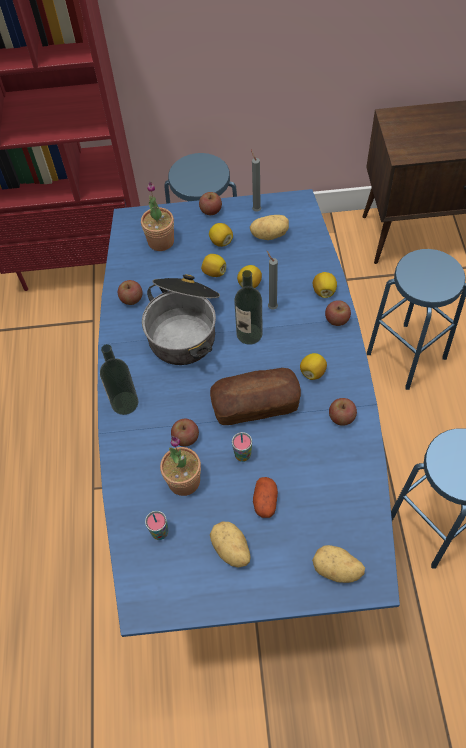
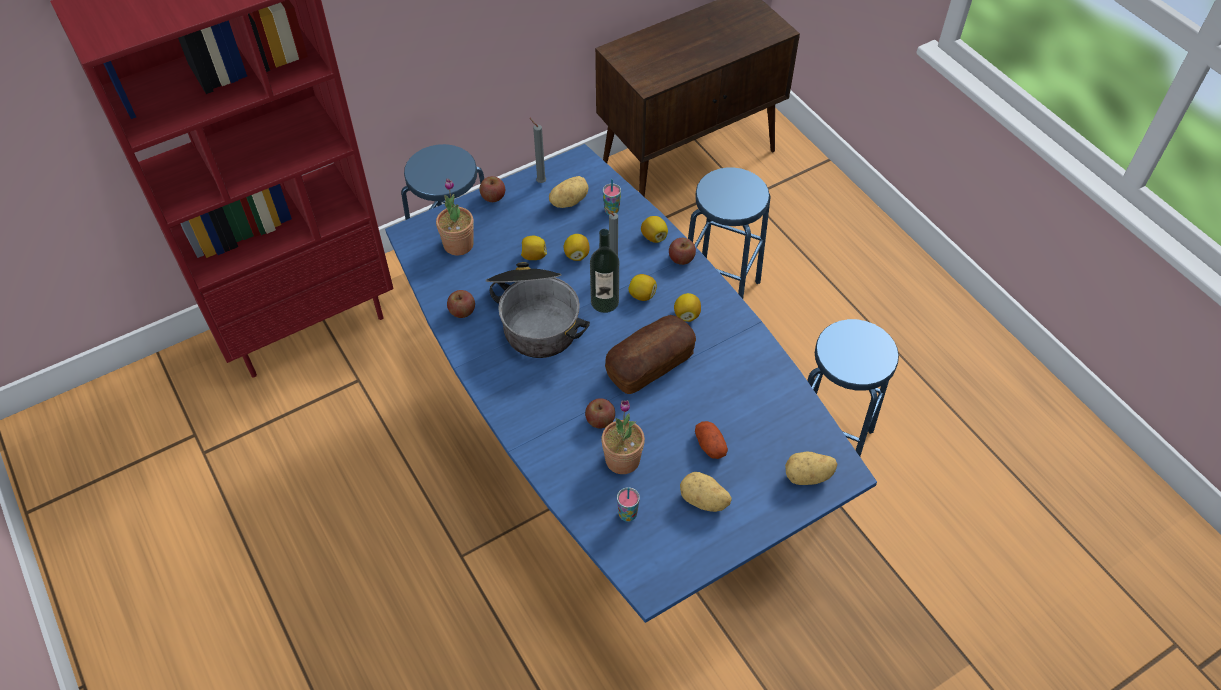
camera: 30 degrees left, 5 degrees down
bottle [100,344,138,415] -> none
lemon [209,223,233,247] -> lemon moved to [628,274,657,301]
cup [232,432,252,462] -> cup moved to [603,179,621,215]
apple [329,398,357,426] -> none

